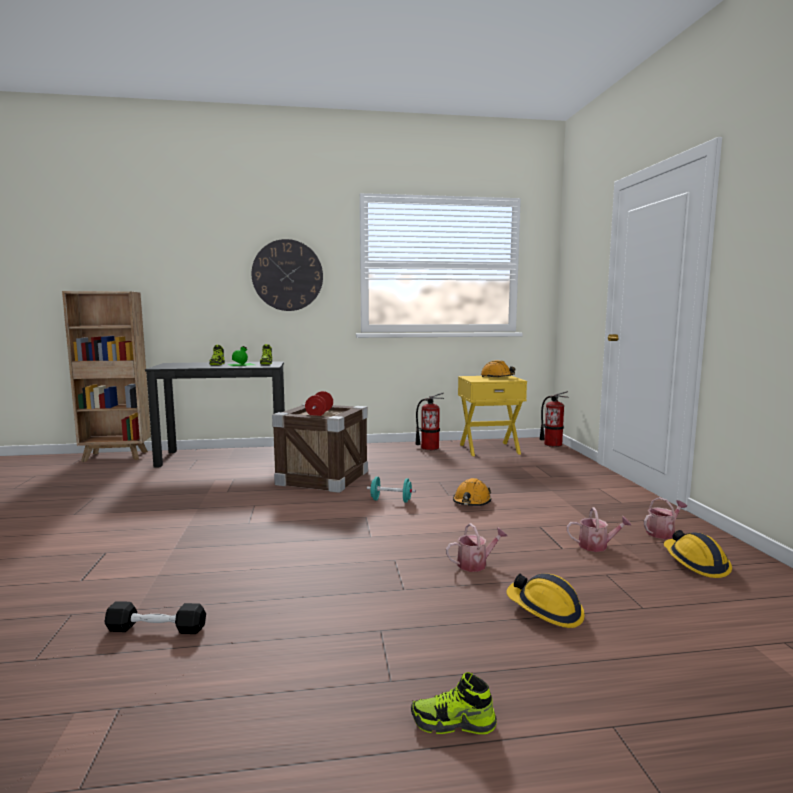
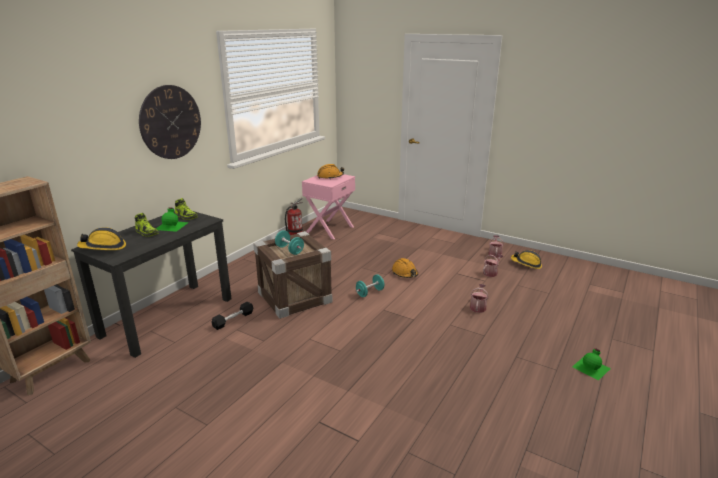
camera: 50 degrees left, 15 degrees up
black dumbbell [105,601,206,634] -> black dumbbell moved to [212,302,253,330]
red dumbbell [305,391,333,416] -> turquoise dumbbell [275,230,304,255]
shoe [411,672,497,734] -> green bottle [572,348,611,380]
yellow nightstand [458,376,527,456] -> pink nightstand [302,174,355,239]
hard hat [506,573,585,628] -> hard hat moved to [77,227,126,250]
fire extinguisher [540,391,569,447] -> none

